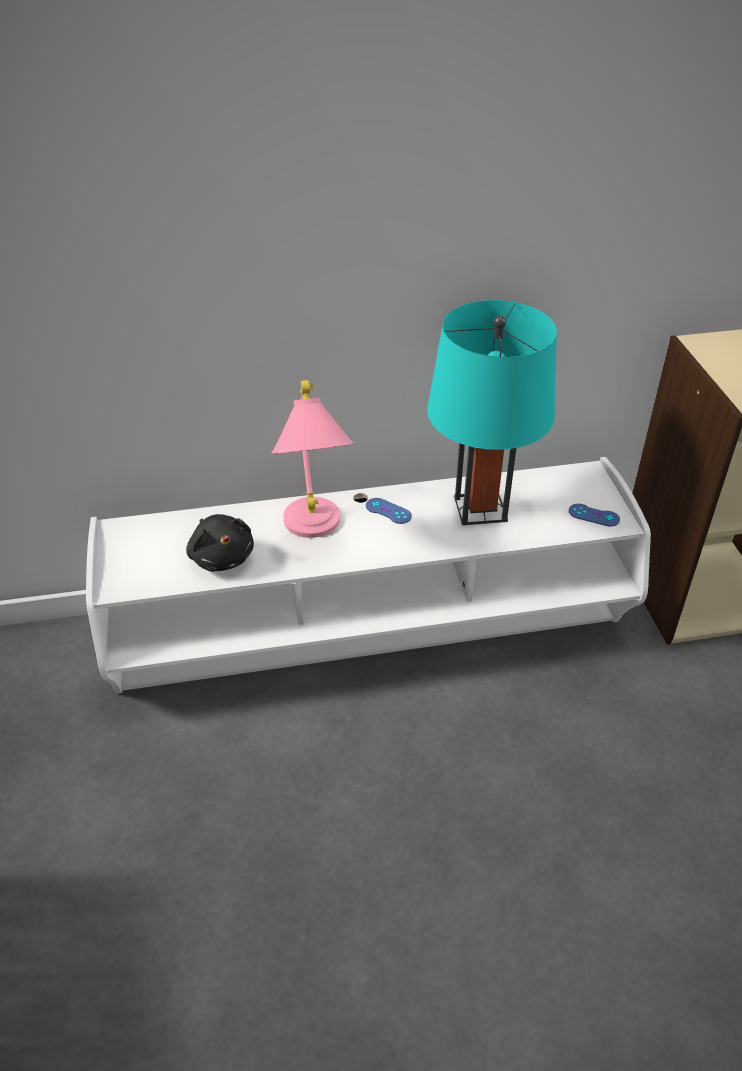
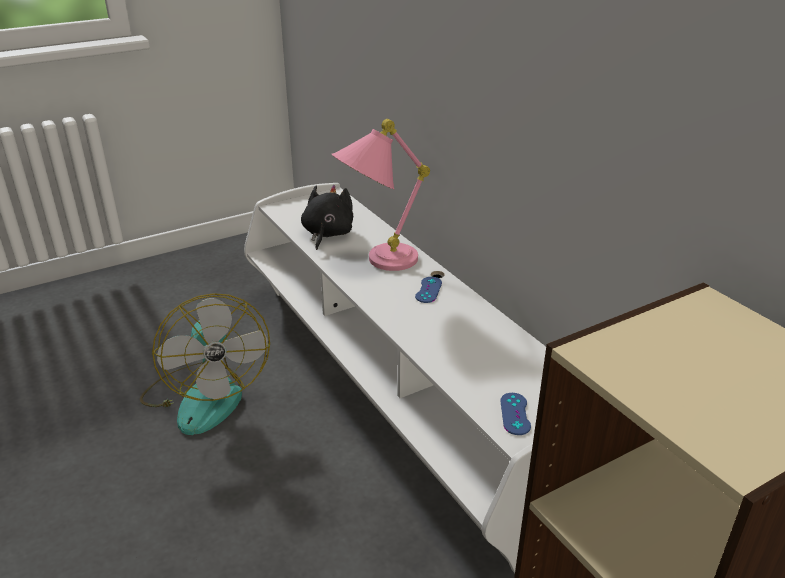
camera: 70 degrees right, 10 degrees down
black plush toy [186,514,254,572] -> black plush toy turned 150 degrees clockwise [301,185,353,250]
turquoise table lamp [427,300,557,525] -> none
none -> fan [140,293,270,435]

